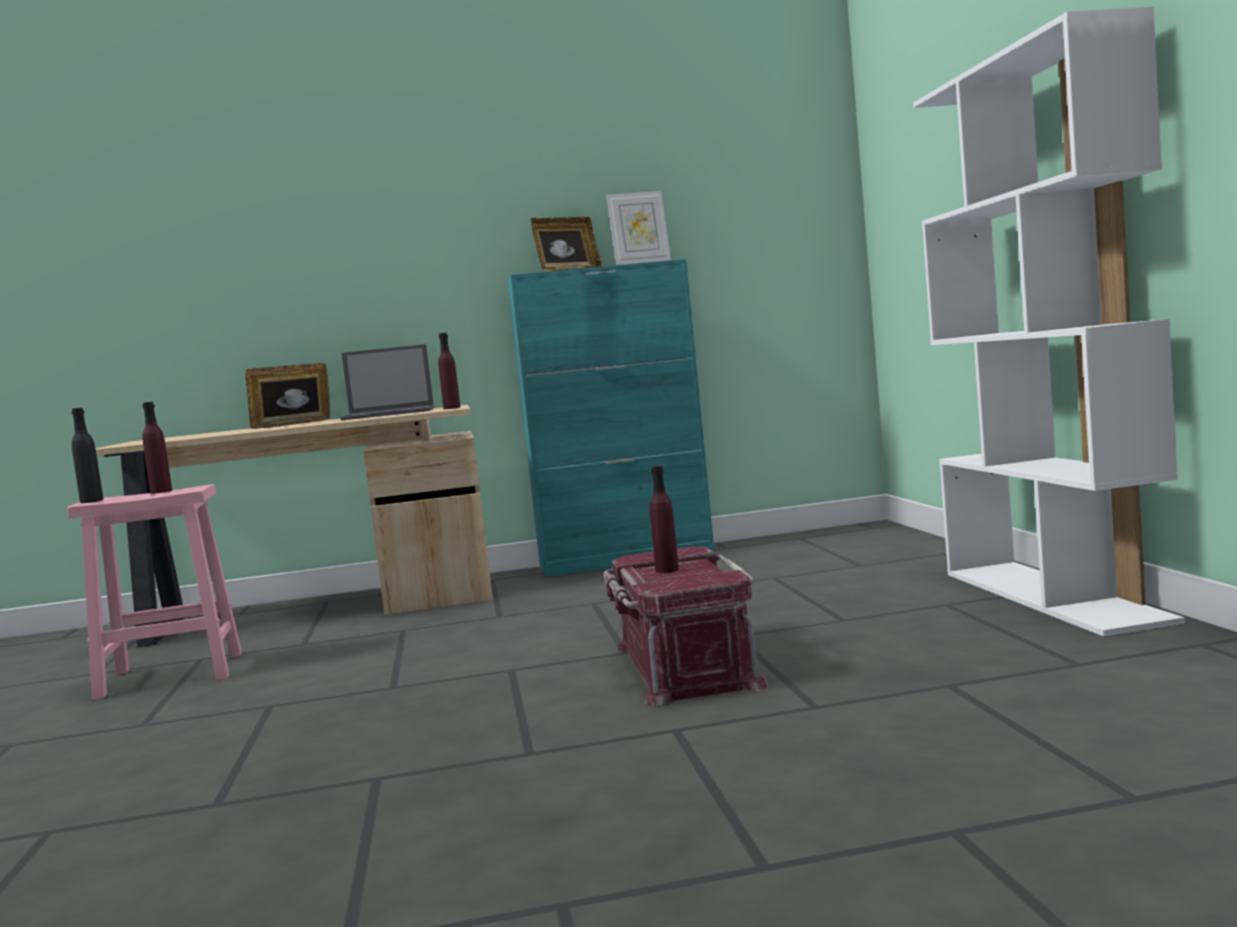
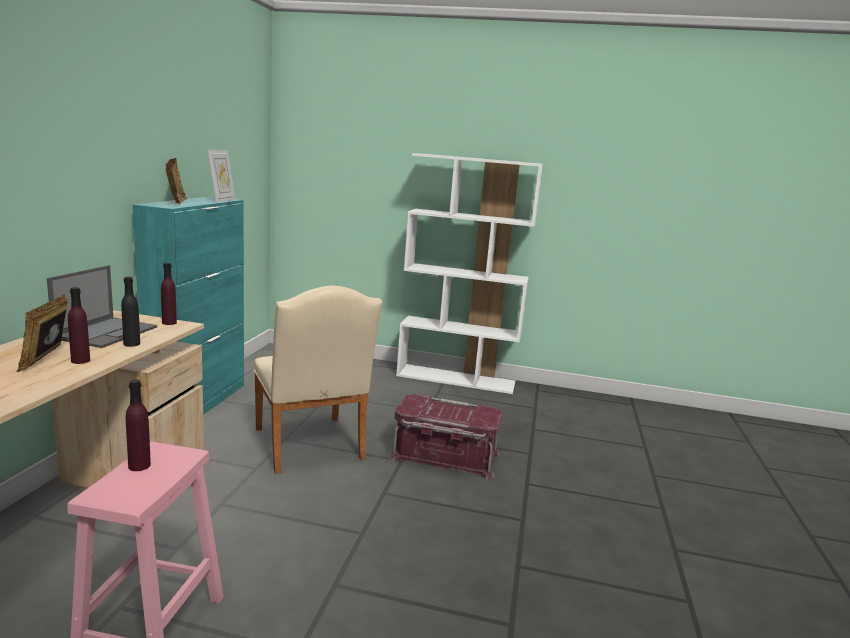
camera: 70 degrees left, 10 degrees up
black bottle [71,408,104,503] -> black bottle moved to [121,277,140,347]
purple bottle [649,466,679,573] -> purple bottle moved to [68,287,90,364]
none -> beige chair [253,286,382,474]

